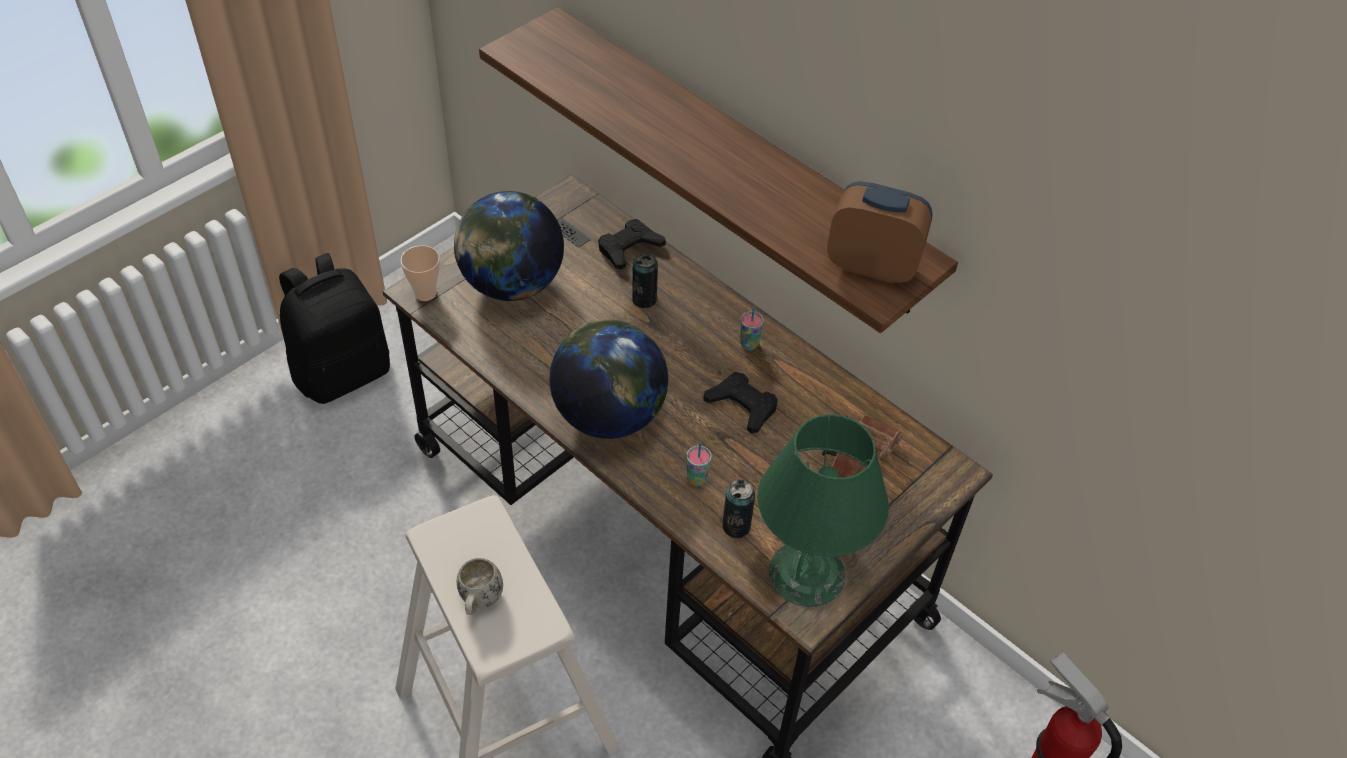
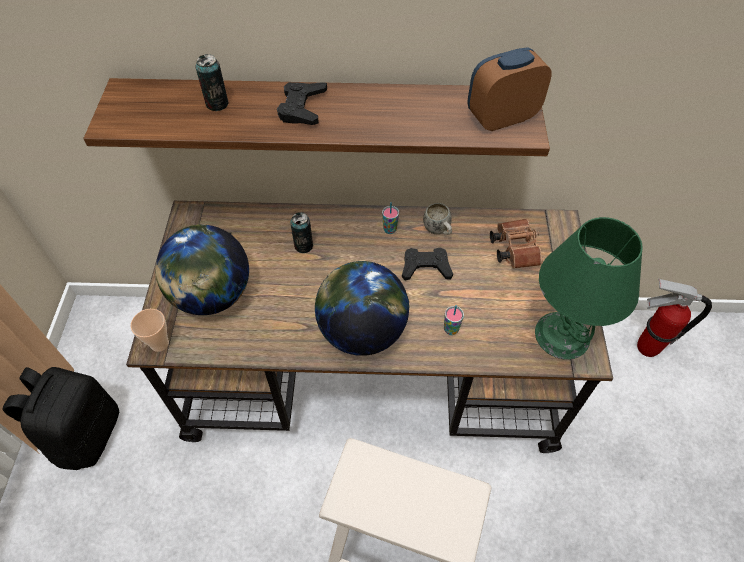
camera: 40 degrees left, 5 degrees up
white mug [457,558,503,615] -> white mug moved to [423,203,452,235]
black game controller [598,219,666,270] -> black game controller moved to [277,82,327,125]
can [722,480,755,538] -> can moved to [195,54,228,111]

